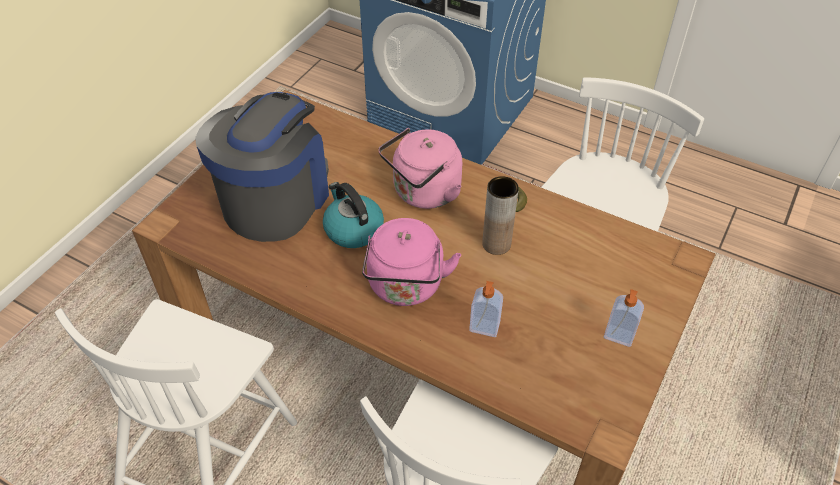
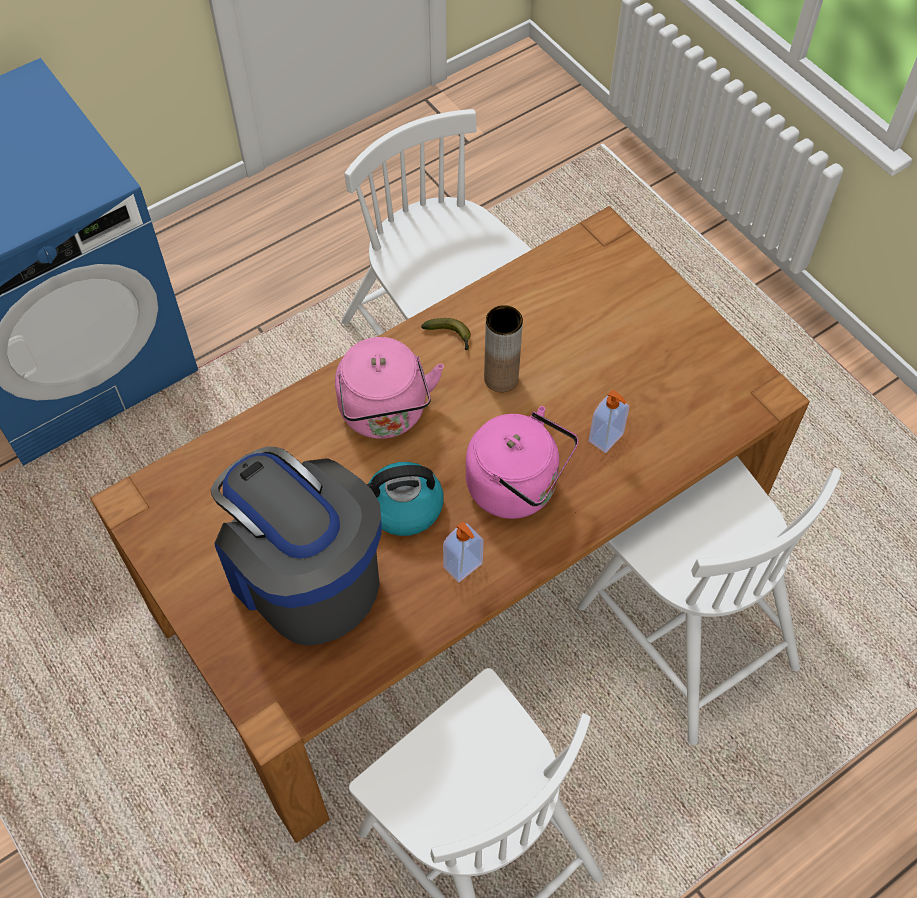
camera: 65 degrees left, 10 degrees up
soap dispenser [604,289,644,347] -> soap dispenser moved to [443,522,484,582]

